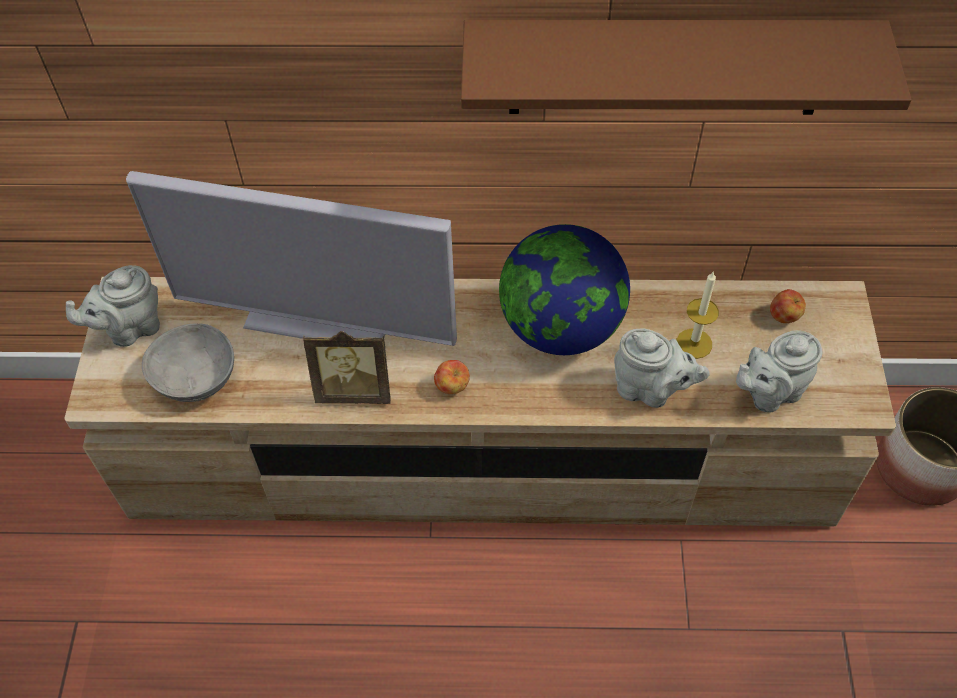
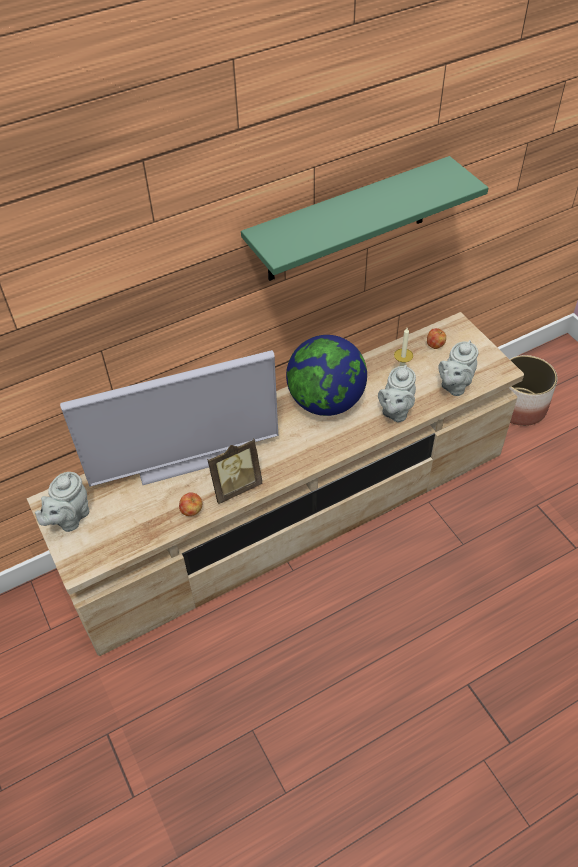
camera: 30 degrees left, 5 degrees down
grey bowl [142,323,234,402] -> none
apple [434,360,470,394] -> apple moved to [179,492,202,516]
brown shelf [461,20,912,115] -> green shelf [241,156,489,281]
grey teapot [614,328,710,408] -> grey teapot turned 120 degrees clockwise [378,365,416,422]

